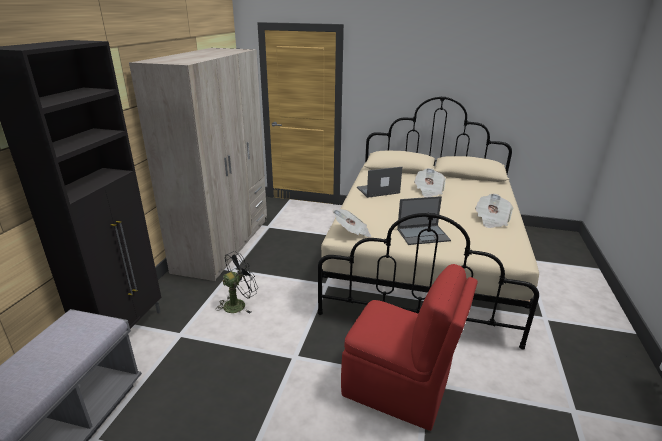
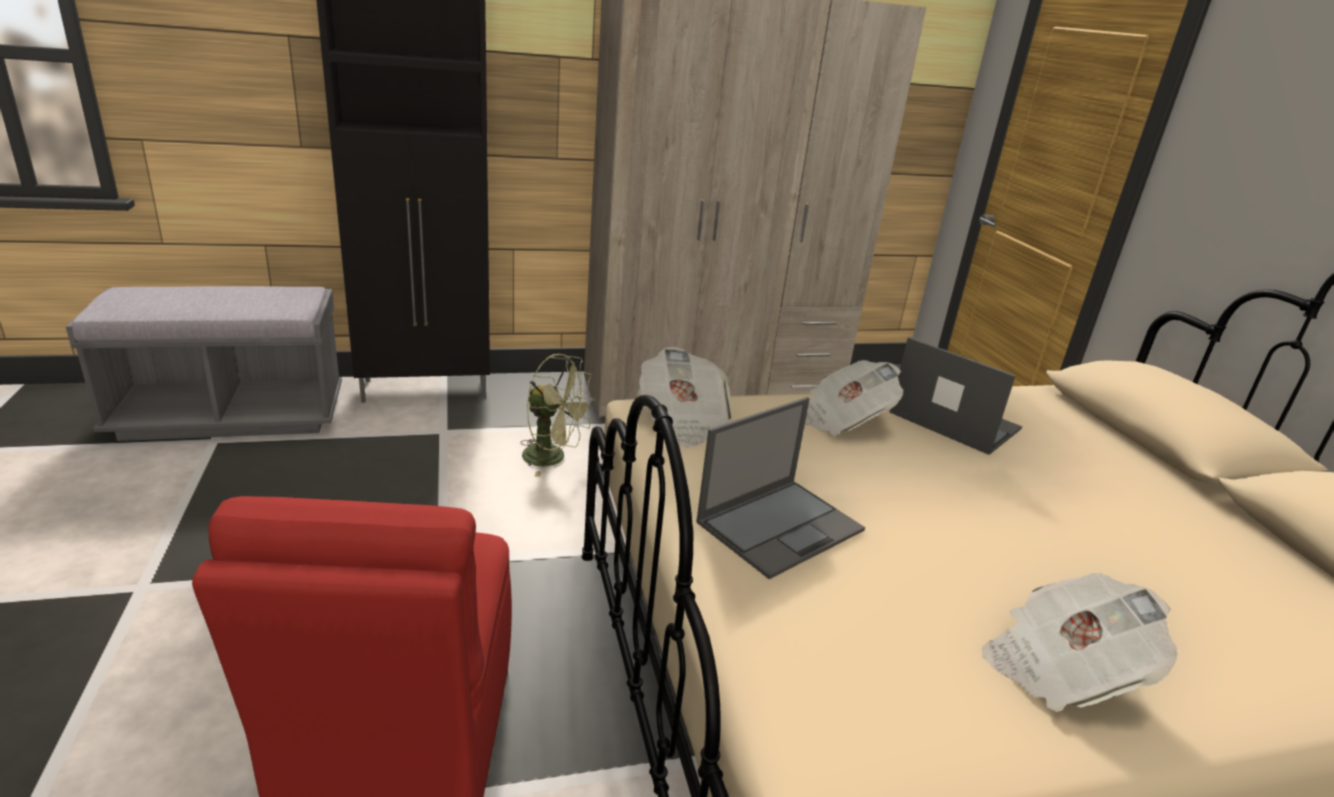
camera: 60 degrees right, 0 degrees up
black fan [216,251,258,313] -> green fan [520,354,595,477]
laptop [397,196,451,245] -> laptop turned 90 degrees counterclockwise [696,397,865,579]
newspaper [414,168,446,197] -> newspaper moved to [805,360,904,436]

